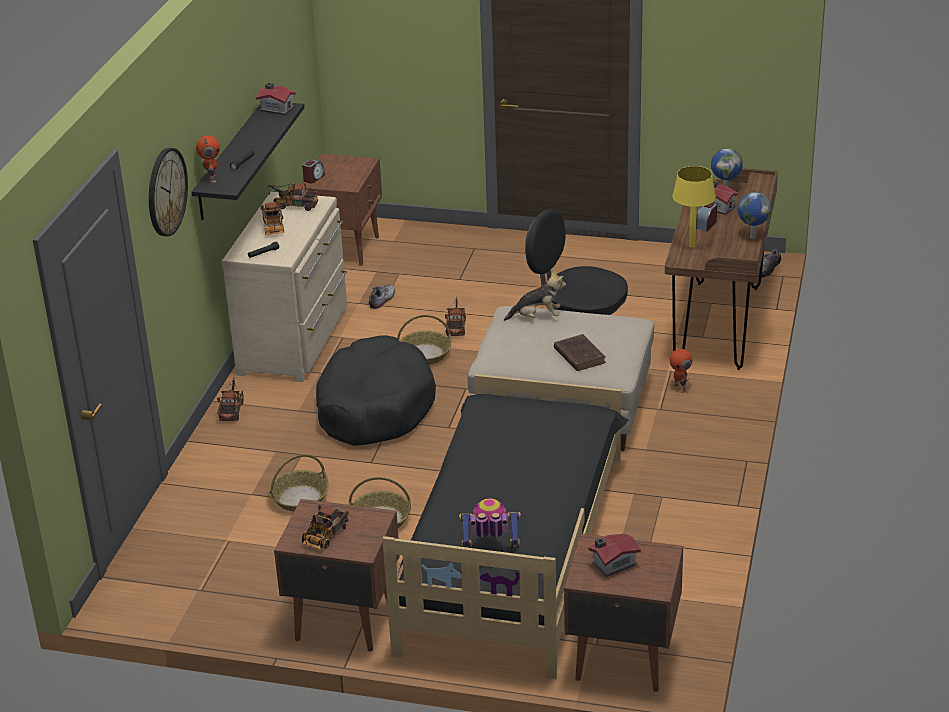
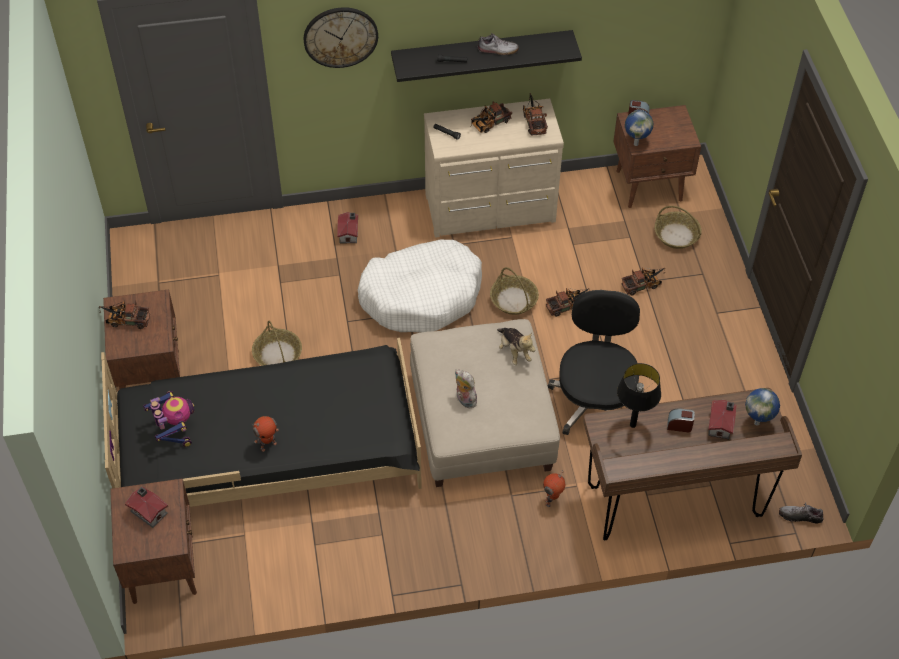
camera: 65 degrees right, 20 degrees up
toy robot [196,136,220,183] -> toy robot moved to [253,416,279,452]
toy truck [217,378,244,421] -> toy truck moved to [622,267,665,296]
toy house [256,83,296,115] -> toy house moved to [337,212,358,243]
basket [269,454,329,511] -> basket moved to [655,206,702,249]
black dog bed [316,335,436,446] -> white dog bed [358,240,482,333]
shoe [369,285,395,309] -> shoe moved to [477,33,519,55]
brown book [554,334,606,371] -> plush toy [455,369,477,408]
yellow table lamp [672,166,716,247] -> black table lamp [617,363,661,428]
globe [738,192,771,239] -> globe moved to [625,110,653,146]

